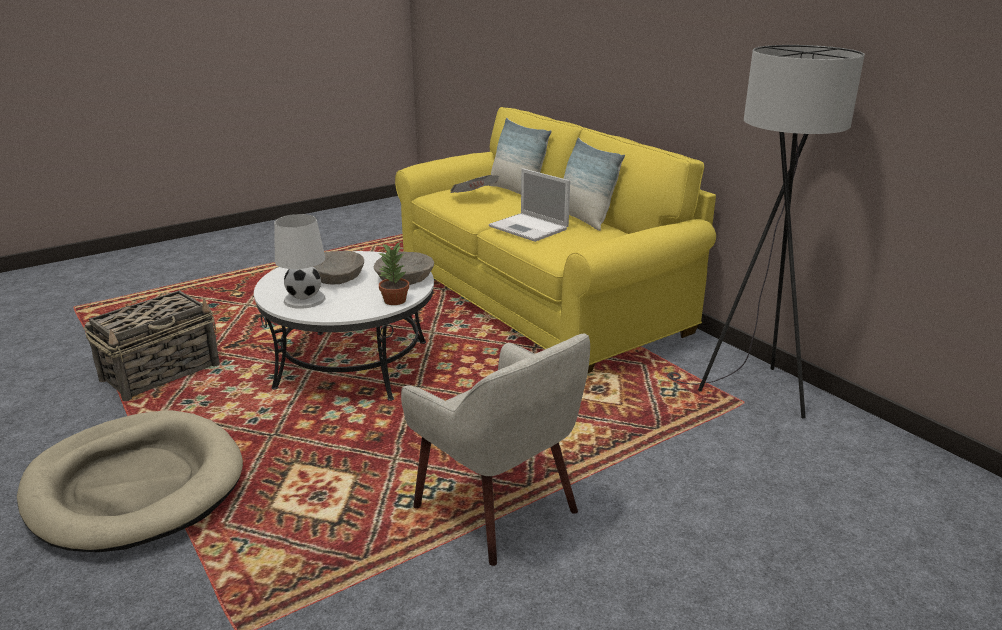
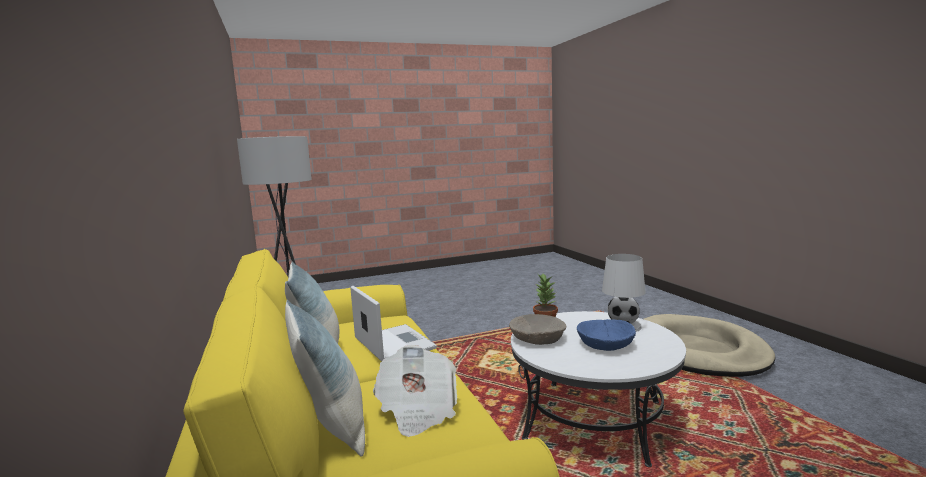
camera: 165 degrees left, 15 degrees down
basket [84,290,220,401] -> none
beige bowl [313,251,364,285] -> blue bowl [577,319,636,351]
beige armchair [401,334,590,566] -> none

